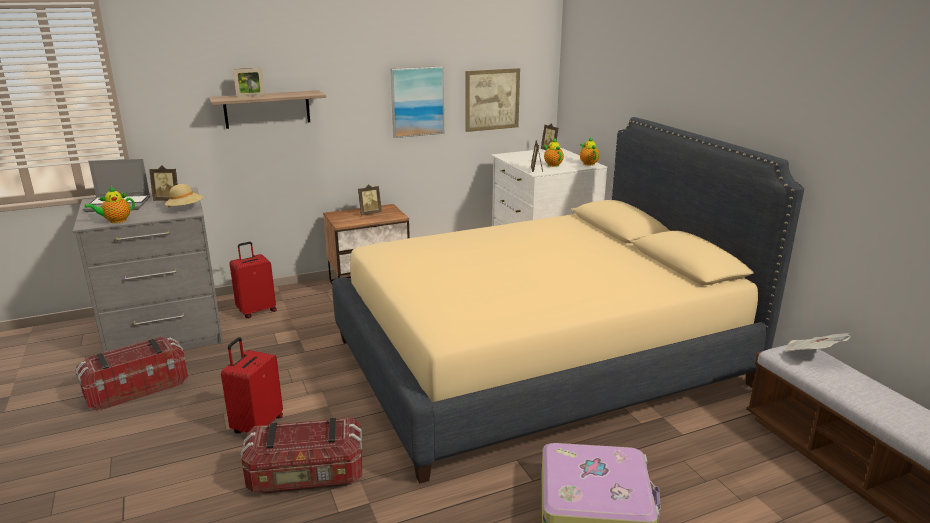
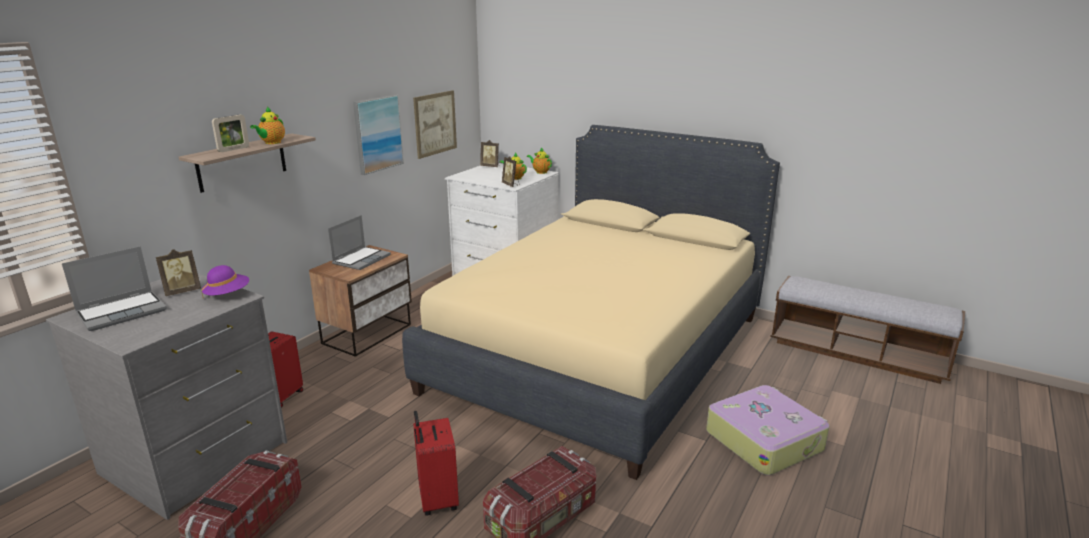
camera: 35 degrees left, 0 degrees up
teapot [85,186,135,223] -> teapot moved to [250,107,285,144]
beige hat [165,184,203,208] -> purple hat [201,265,249,297]
picture frame [358,184,382,215] -> laptop [328,215,391,270]
newspaper [783,333,851,351] -> none

